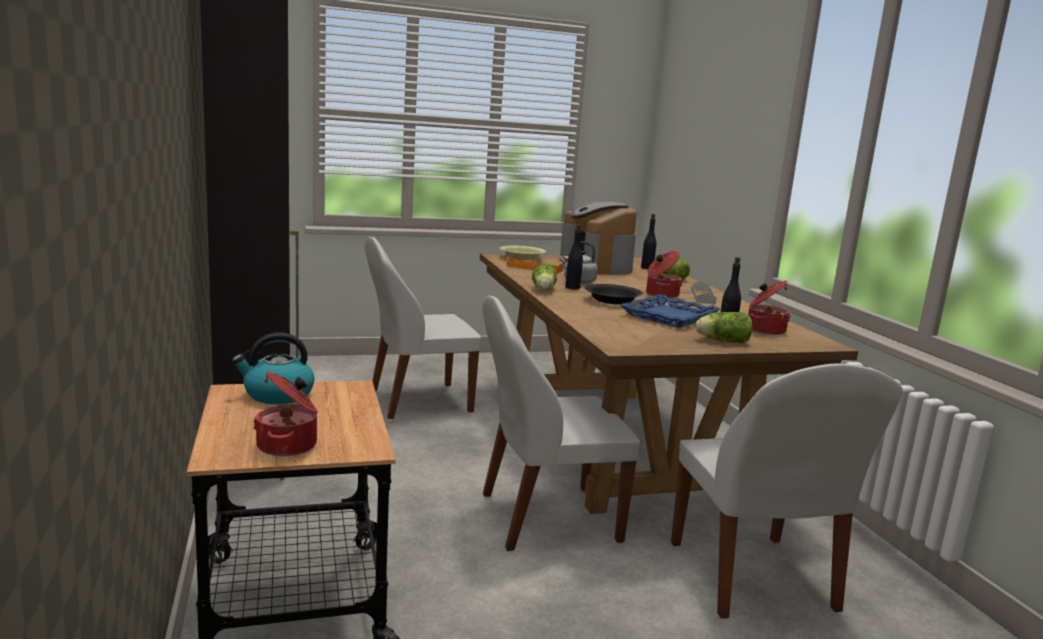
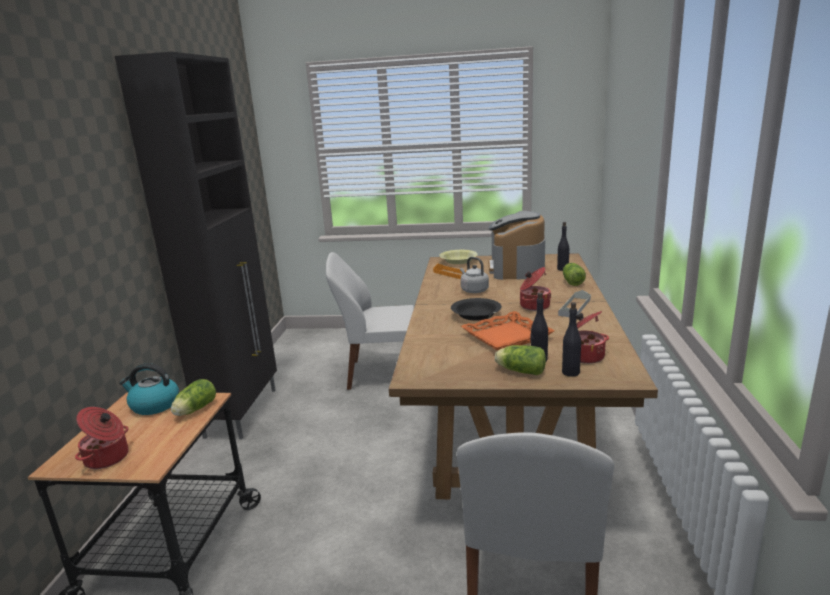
camera: 25 degrees right, 5 degrees up
white chair [482,296,640,551] -> none
lettuce [532,263,557,291] -> lettuce moved to [171,379,216,416]
black bottle [565,224,583,289] -> black bottle moved to [562,302,581,377]
blue tray [621,294,720,328] -> orange tray [461,311,555,351]

